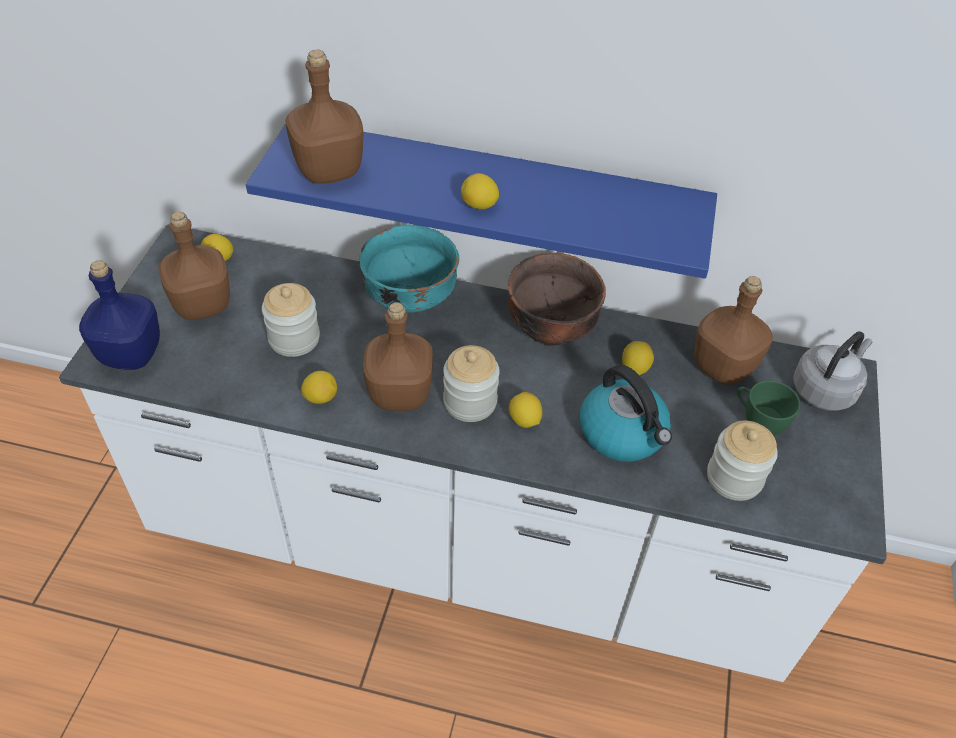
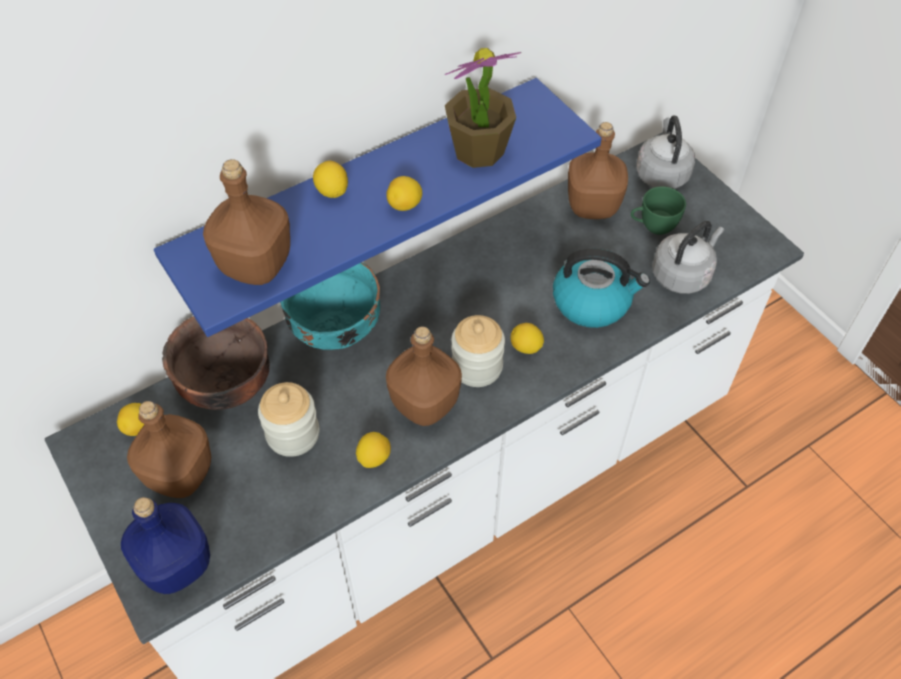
camera: 45 degrees left, 5 degrees up
brown bowl [508,253,606,346] -> brown bowl moved to [162,316,270,410]
lemon [622,341,654,375] -> lemon moved to [313,161,348,198]
jar [707,421,778,501] -> grey kettle [652,221,724,294]
none -> potted plant [445,48,521,168]

